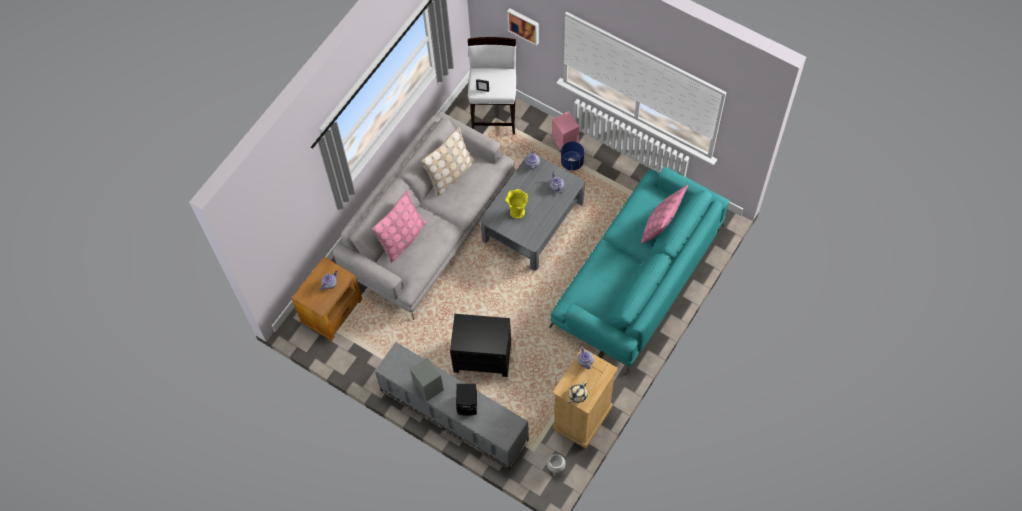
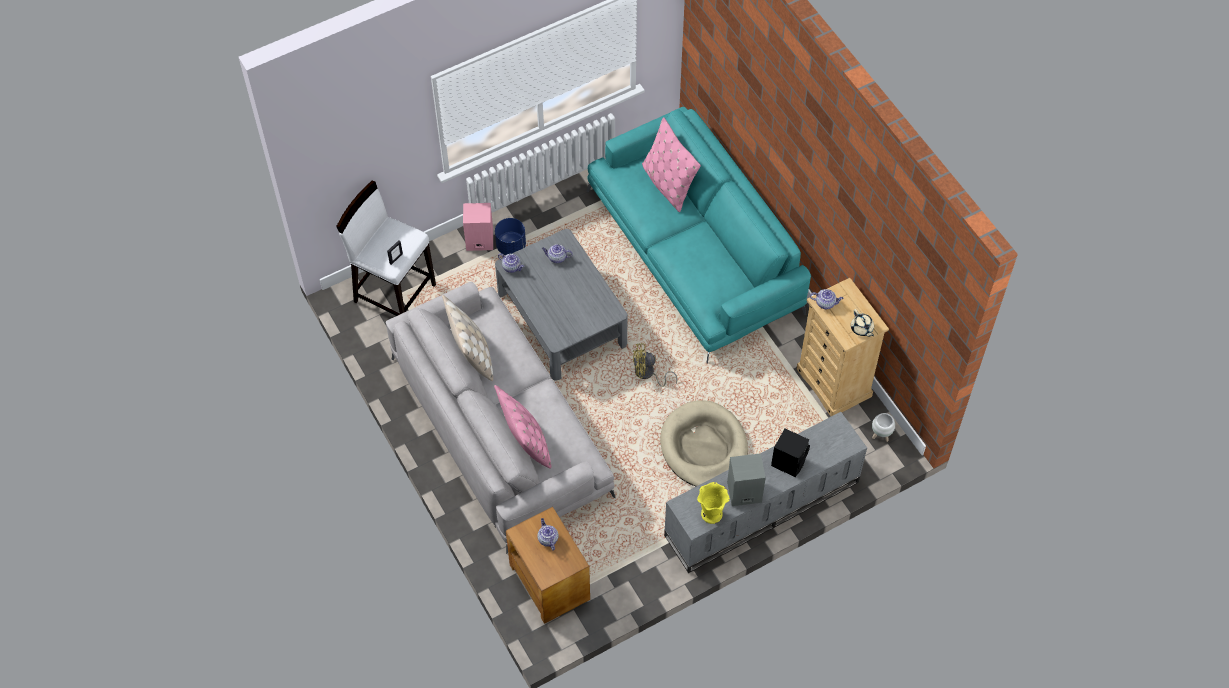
camera: 65 degrees left, 5 degrees down
black side table [450,314,511,377] -> beige dog bed [660,400,748,486]
yellow vase [505,189,528,219] -> yellow vase moved to [697,482,730,524]
picture [507,8,539,46] -> none
none -> yellow fan [633,343,678,387]

